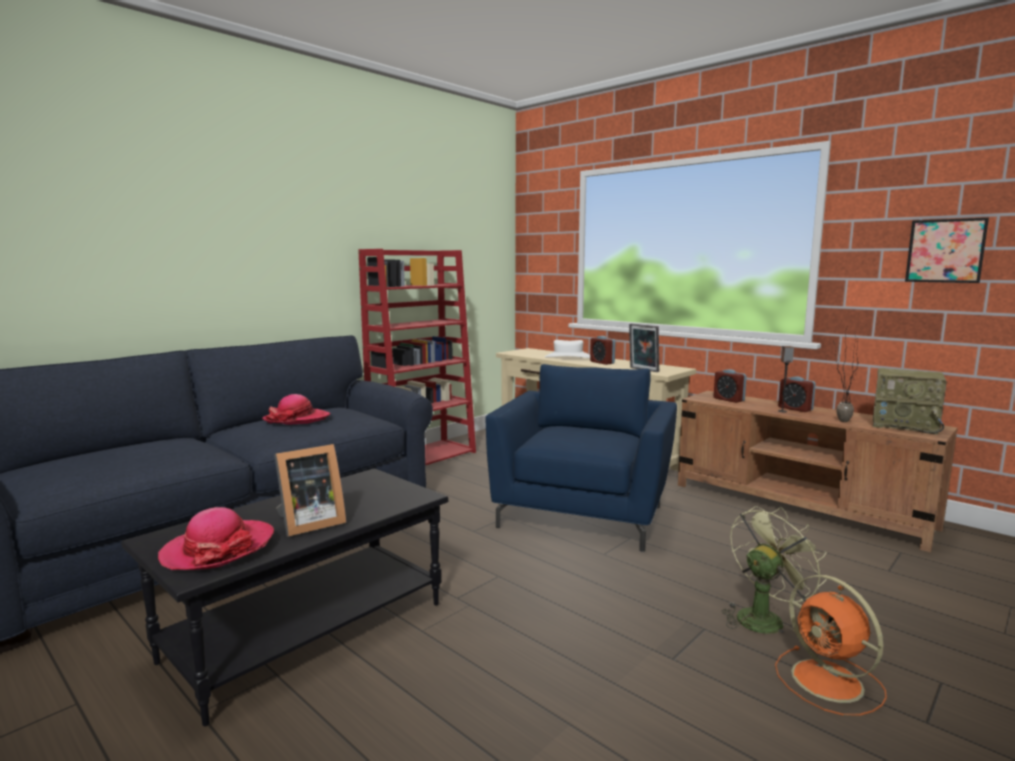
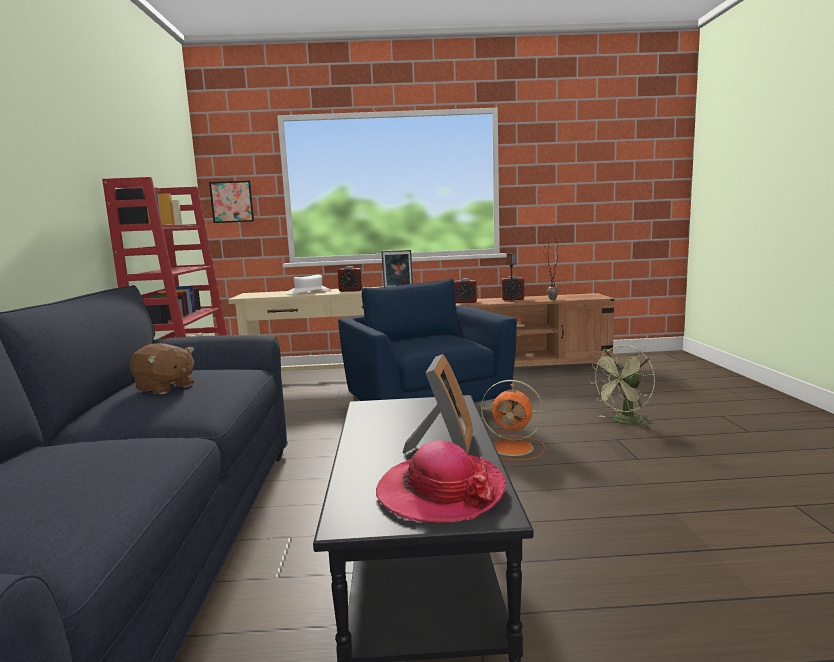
camera: 45 degrees left, 0 degrees up
hat [262,394,330,424] -> brown plush toy [130,343,195,394]
green fan [722,506,827,633] -> green fan turned 135 degrees counterclockwise [589,345,655,428]
orange fan [775,575,887,716] -> orange fan moved to [481,380,544,460]
radio [873,368,947,435] -> none
picture [905,218,989,283] -> picture moved to [209,180,254,223]

